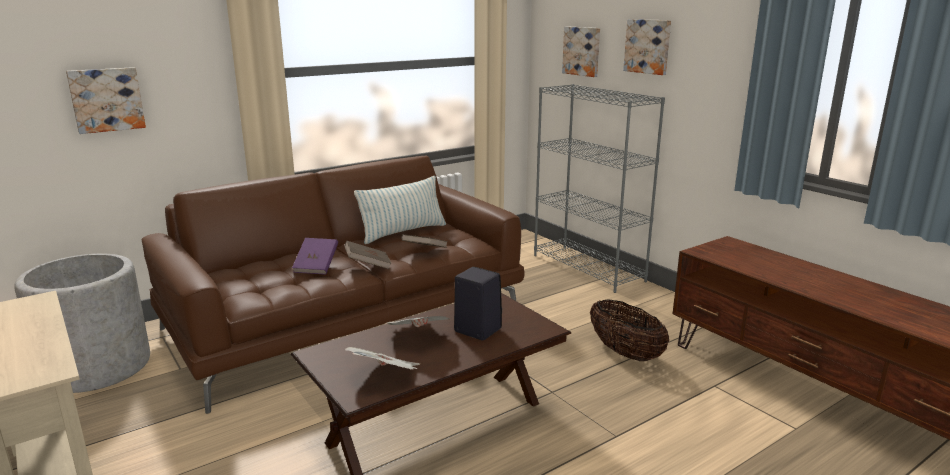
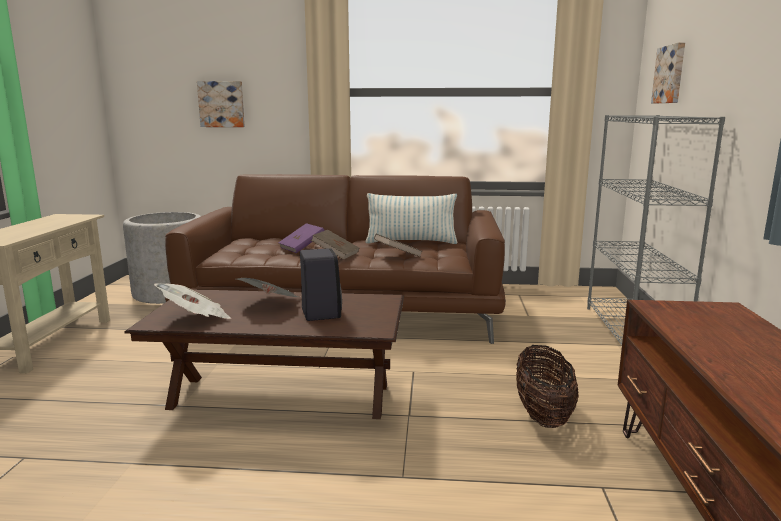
camera: 40 degrees right, 5 degrees down
picture [623,19,671,75] -> none

